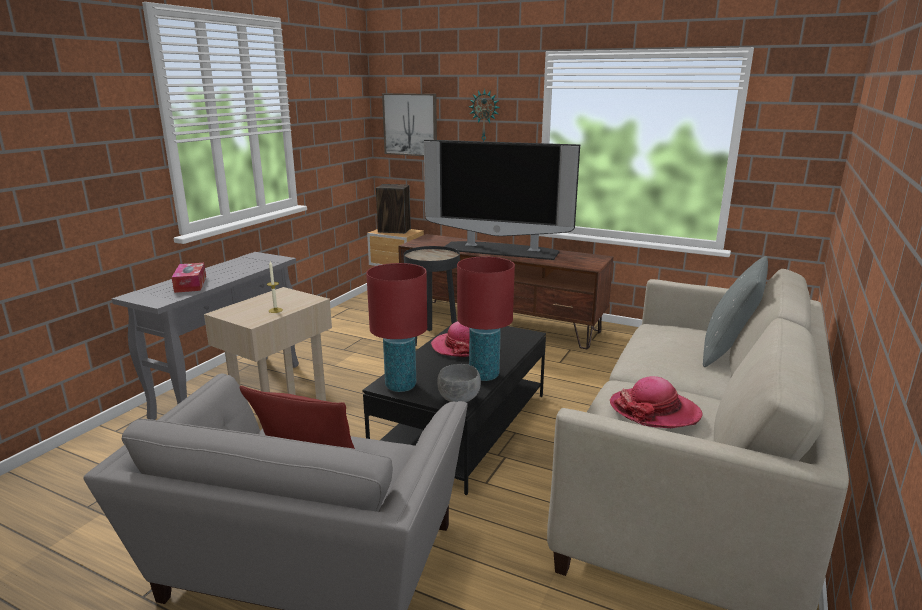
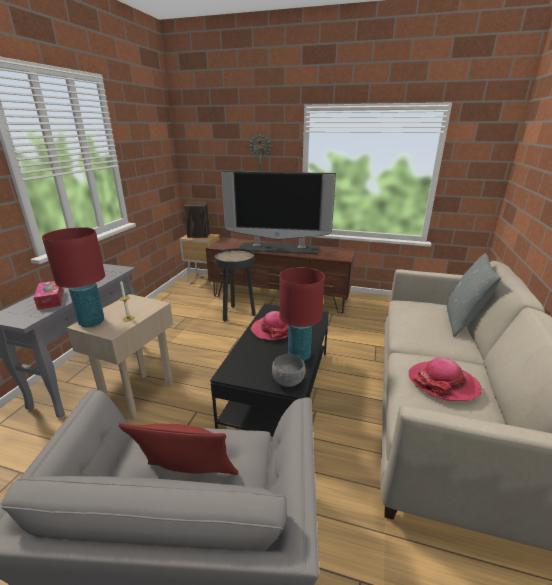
camera: 10 degrees left, 5 degrees up
red table lamp [366,263,427,392] -> red table lamp moved to [42,227,105,327]
picture [382,93,437,156] -> none

